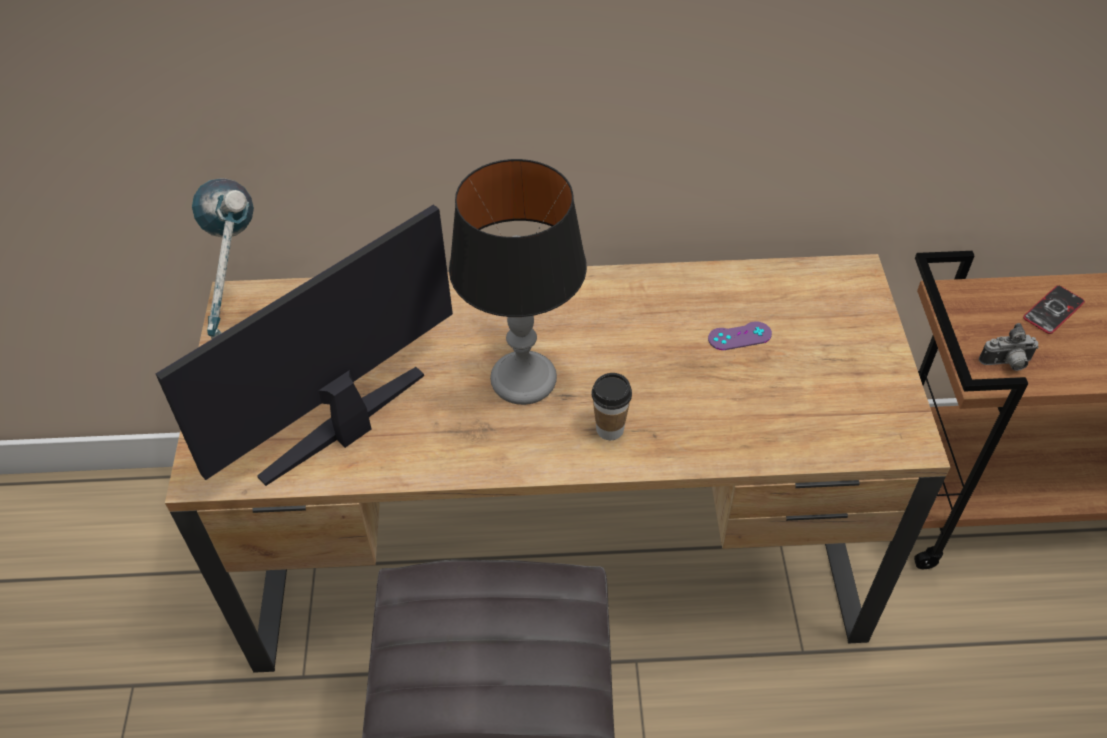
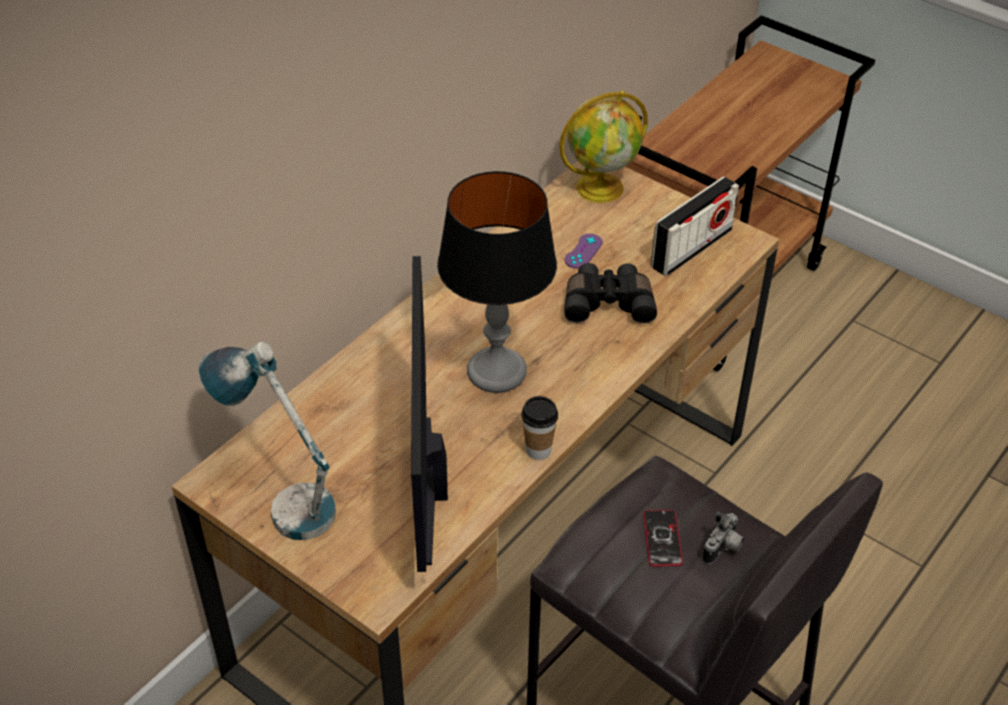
camera: 50 degrees left, 5 degrees down
cup [591,373,632,440] -> cup moved to [521,396,558,460]
camera [979,323,1039,371] -> camera moved to [702,511,744,564]
phone [1023,285,1085,334] -> phone moved to [643,510,683,566]
none -> globe [559,90,648,203]
none -> black binoculars [564,263,657,324]
none -> radio [651,176,739,276]

